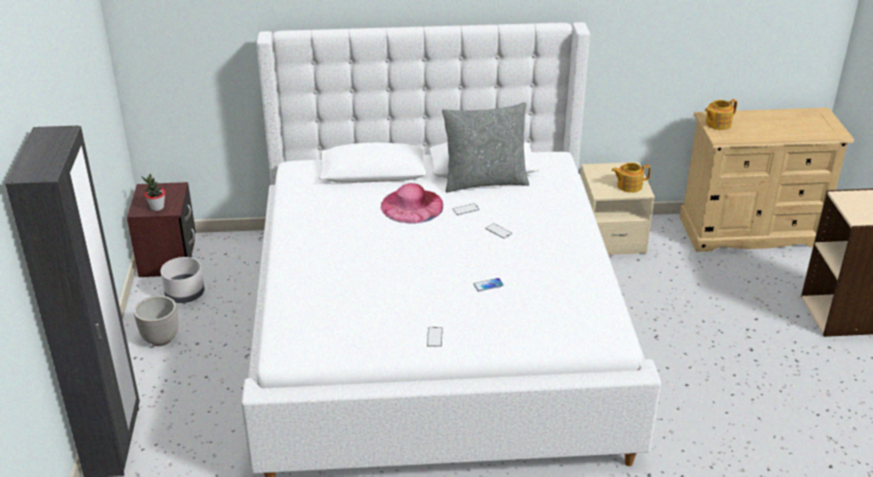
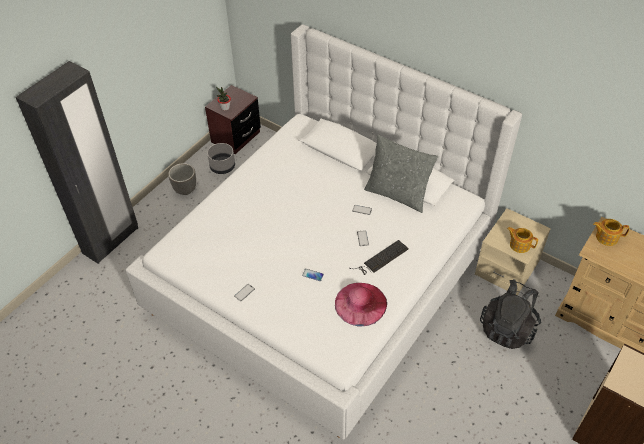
camera: 40 degrees right, 15 degrees up
pink hat [381,183,443,224] -> pink hat moved to [335,283,387,327]
none -> keyboard [349,240,409,275]
none -> black backpack [480,279,541,349]

